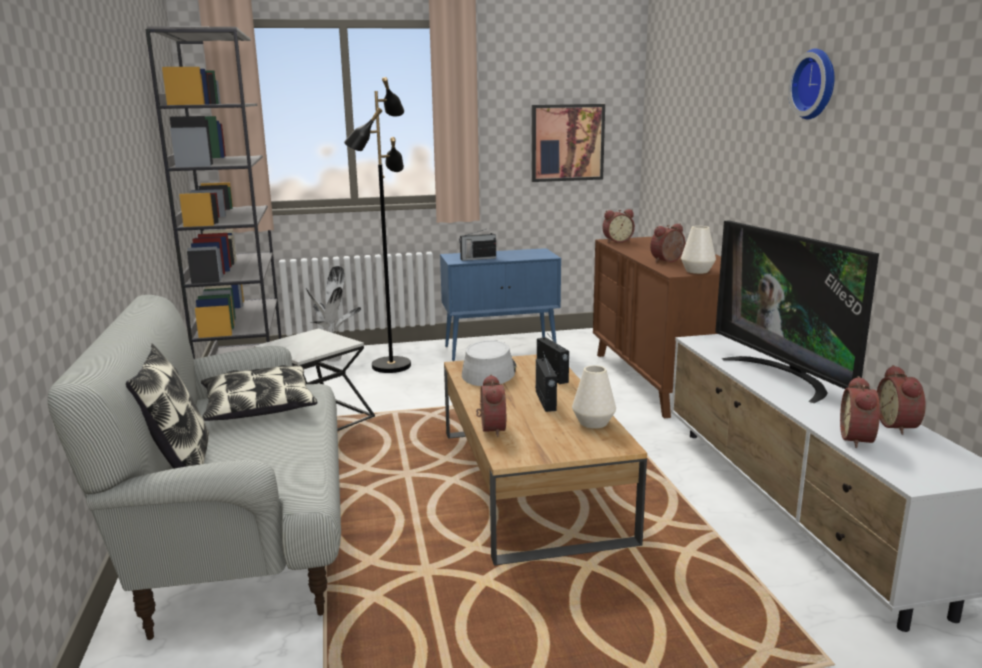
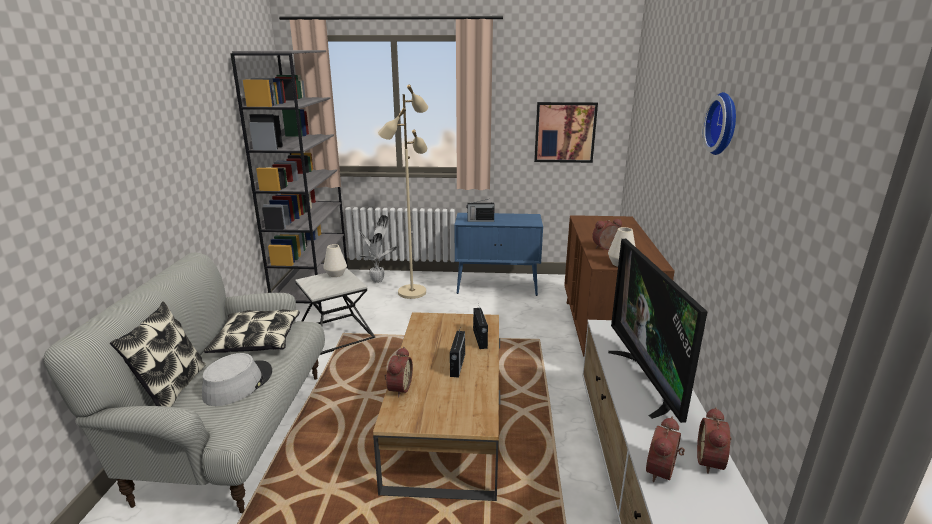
camera: 15 degrees right, 5 degrees up
black floor lamp [344,77,411,373] -> beige floor lamp [378,84,428,299]
grey hat [462,340,516,386] -> grey hat moved to [202,353,272,406]
white vase [572,365,616,429] -> white vase moved to [323,244,347,277]
alarm clock [603,209,635,243] -> none

